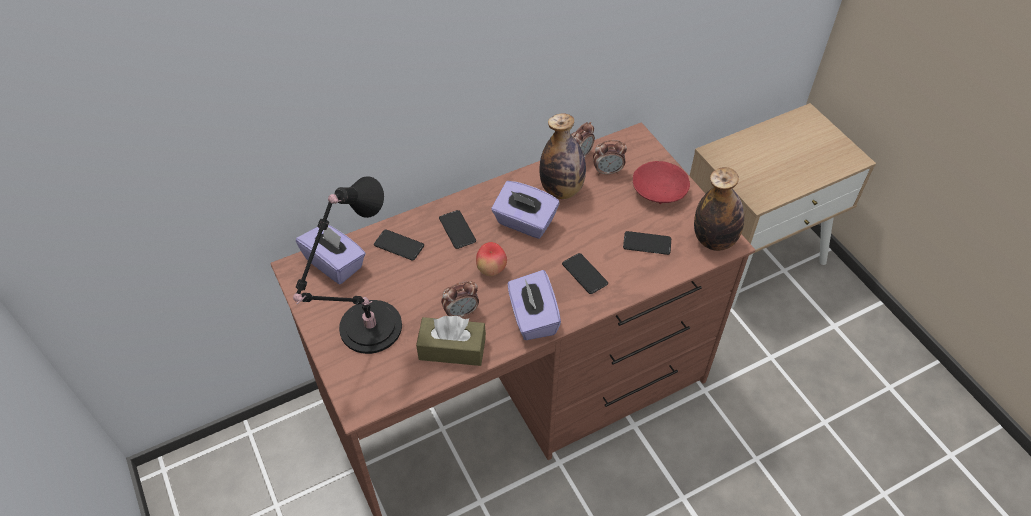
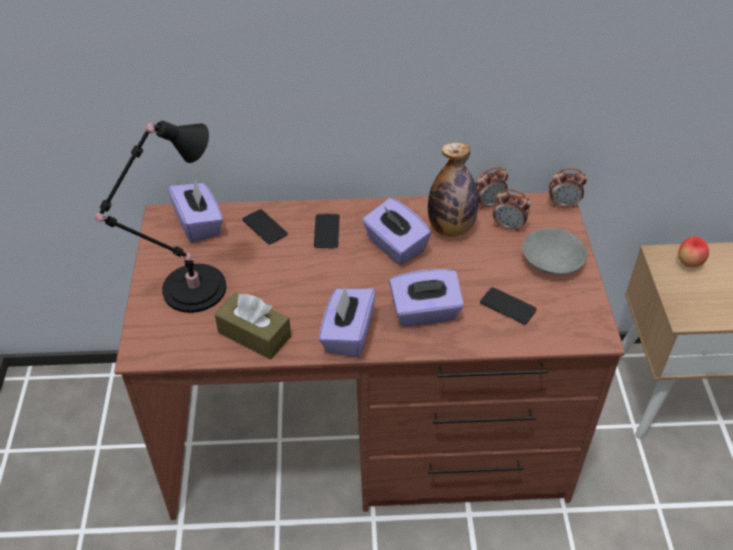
camera: 25 degrees right, 5 degrees down
alarm clock [441,281,479,317] -> alarm clock moved to [549,168,587,208]
apple [476,242,507,276] -> apple moved to [678,237,709,268]
phone [562,253,608,294] -> purple tissue box [389,269,464,327]
red bowl [633,161,690,204] -> grey bowl [523,228,587,274]
bottle [694,167,744,251] -> none

